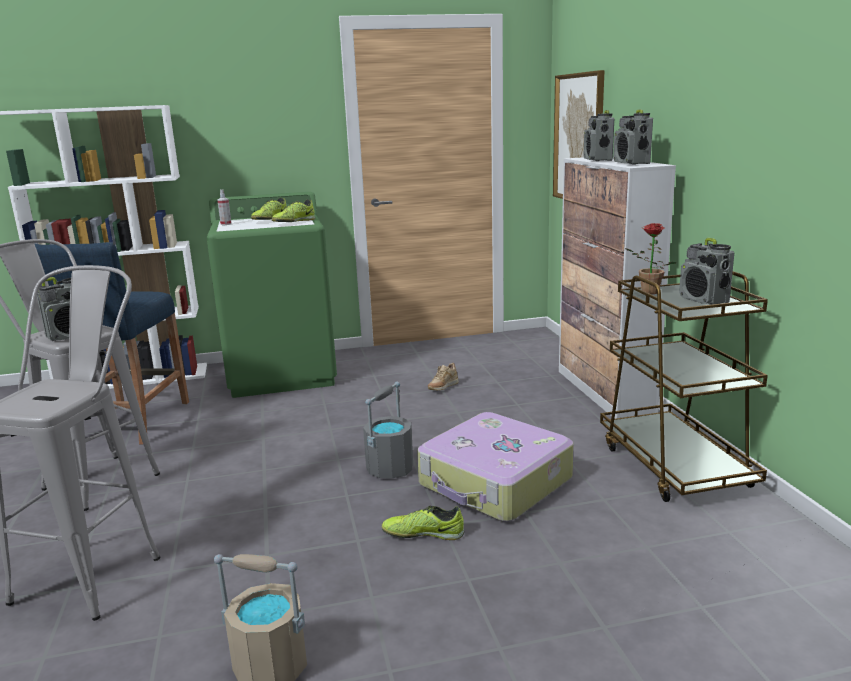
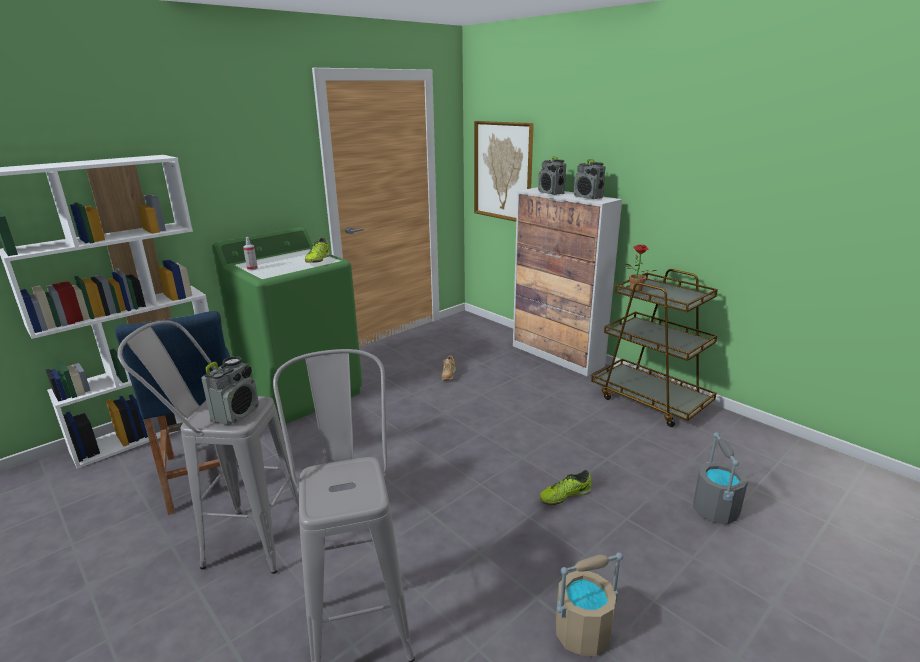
camera: 30 degrees left, 5 degrees up
shoe [251,197,287,220] -> none
grey bucket [363,382,413,478] -> grey bucket moved to [693,432,748,525]
suitcase [417,412,574,522] -> none
radio [679,238,734,305] -> none

